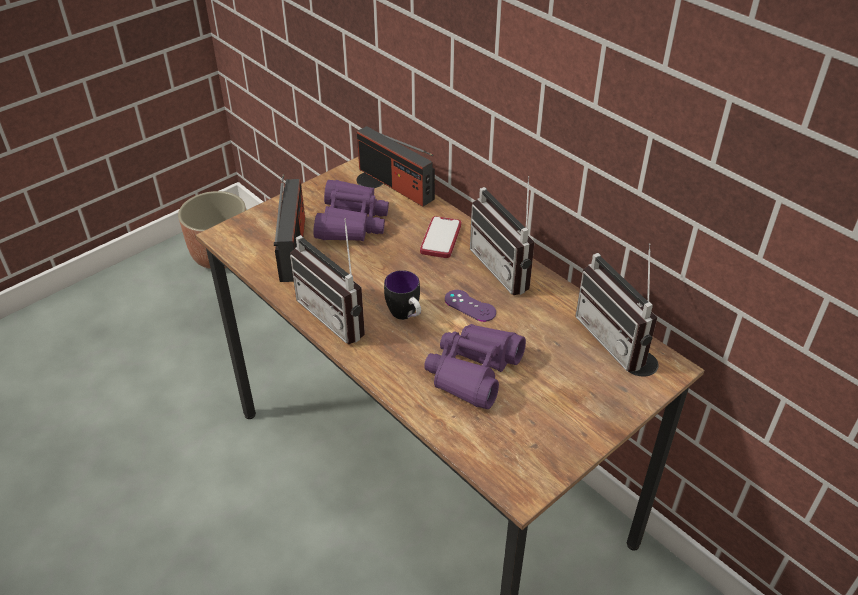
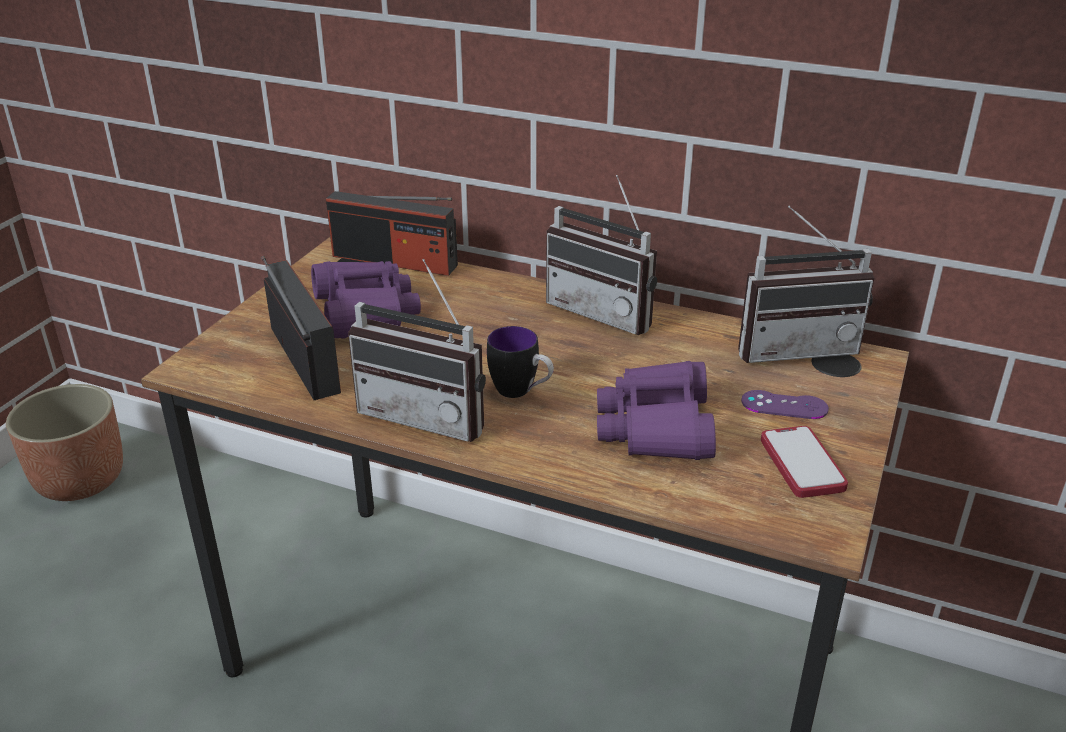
camera: 25 degrees left, 10 degrees down
phone [420,216,461,258] -> phone moved to [761,426,848,498]
purple game controller [445,290,496,322] -> purple game controller moved to [741,390,829,419]
radio [575,243,657,372] -> radio turned 45 degrees counterclockwise [738,206,874,363]

